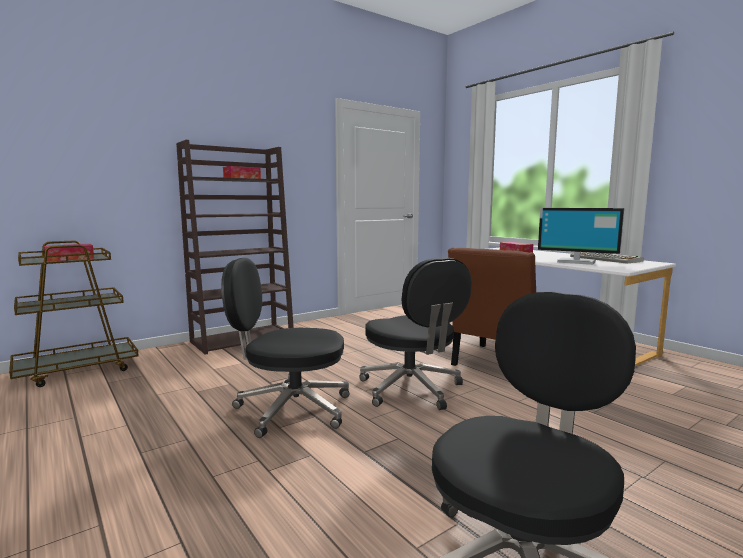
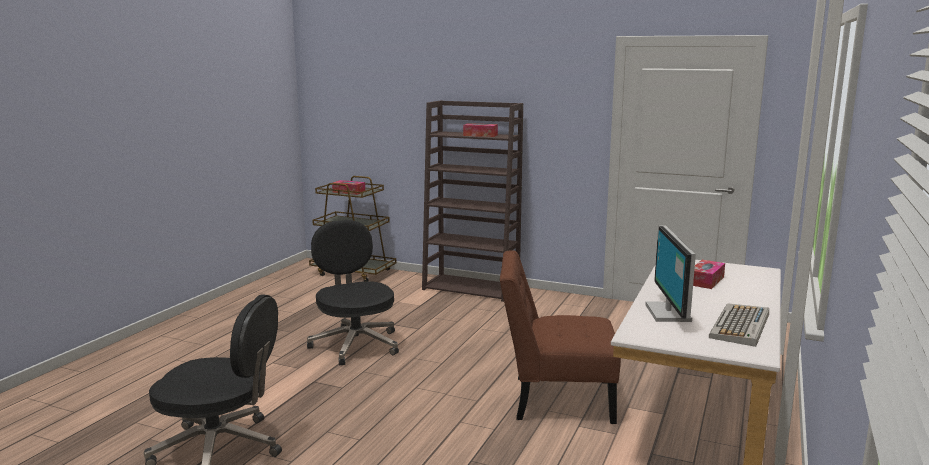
camera: 60 degrees right, 5 degrees up
black office chair [359,258,472,410] -> none

